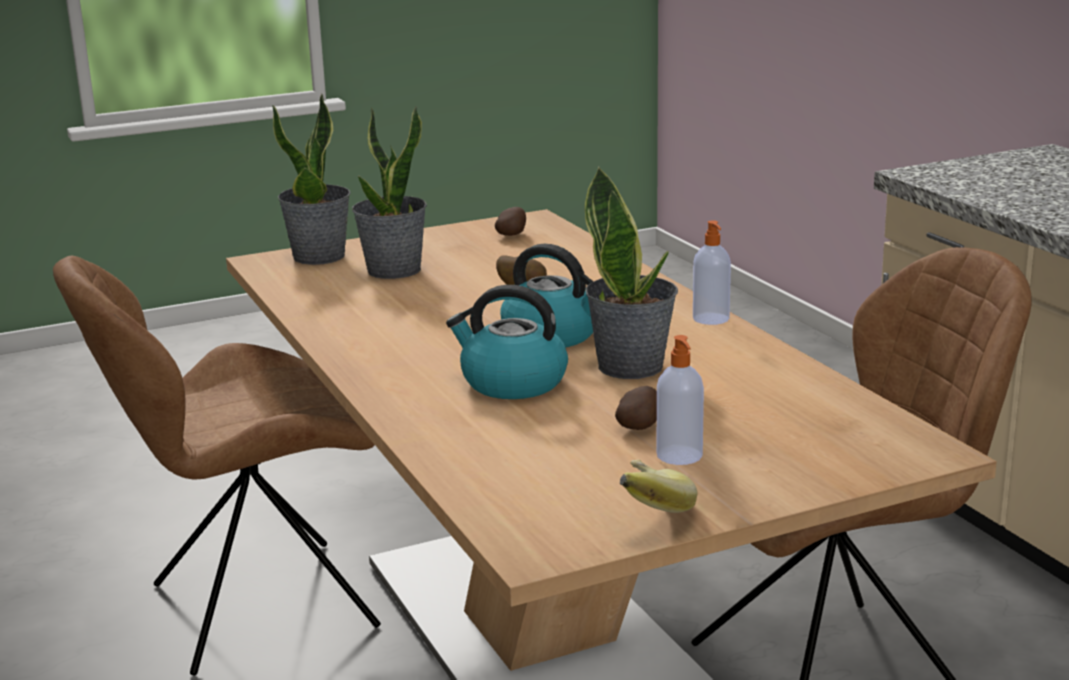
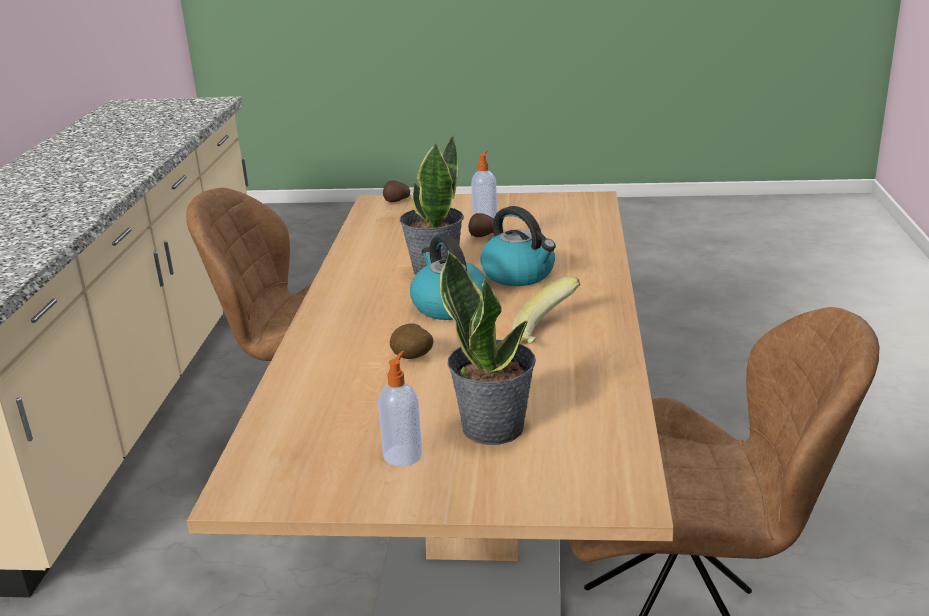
camera: 150 degrees left, 5 degrees up
potted plant [272,94,351,265] -> none
potato [495,207,526,236] -> potato moved to [383,180,410,202]
banana [620,459,698,513] -> banana moved to [512,276,580,344]
soap dispenser [693,220,731,325] -> soap dispenser moved to [378,351,422,466]

